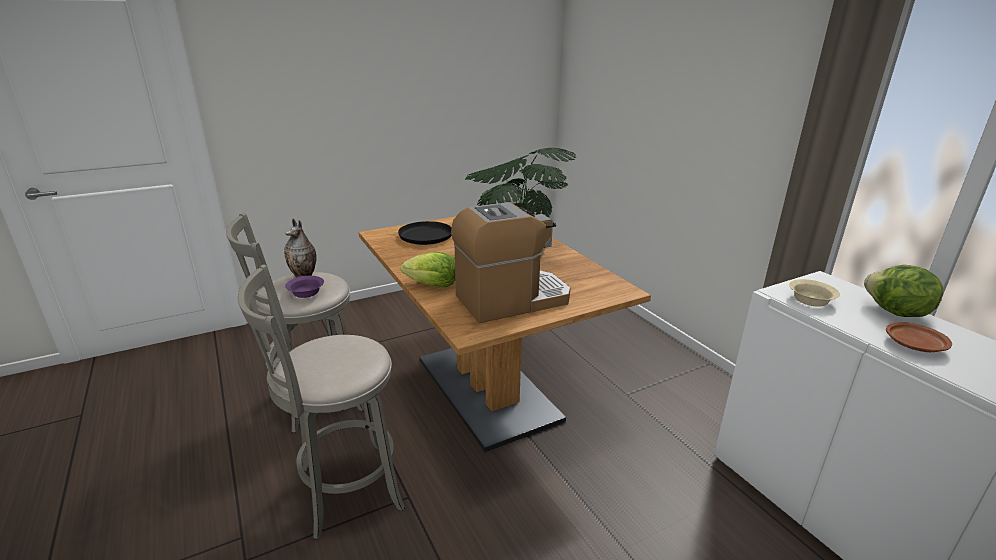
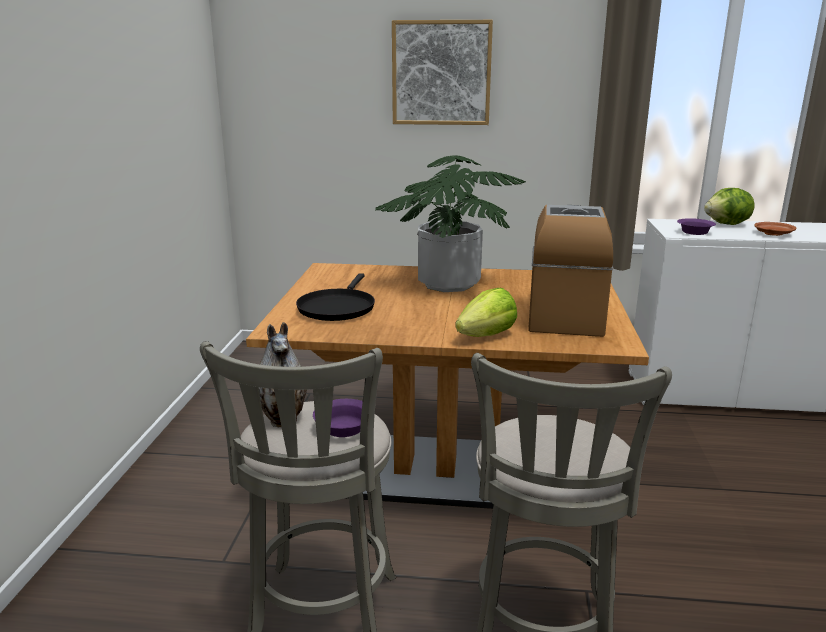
camera: 55 degrees left, 5 degrees down
beige bowl [789,279,840,307] -> purple bowl [677,218,716,235]
none -> picture [392,20,493,125]

